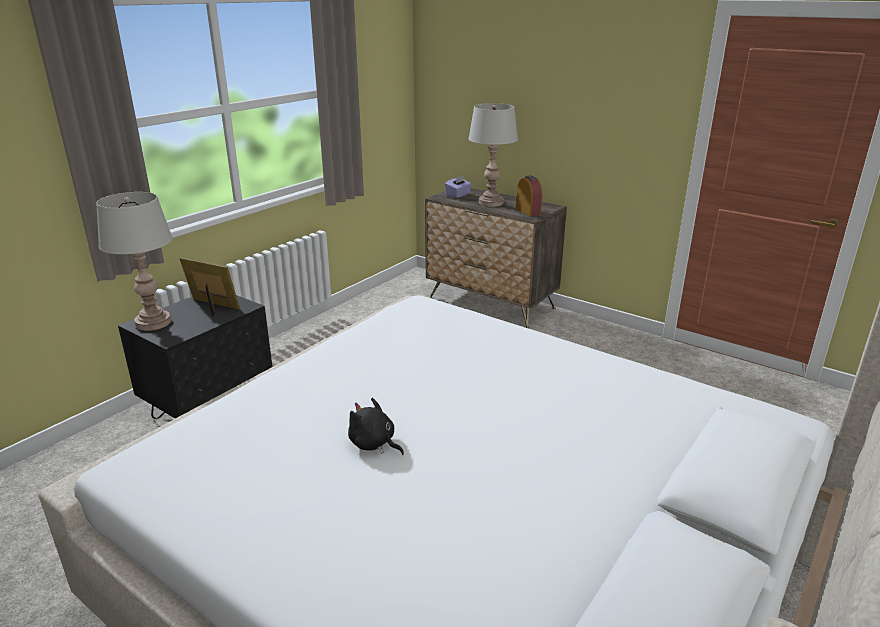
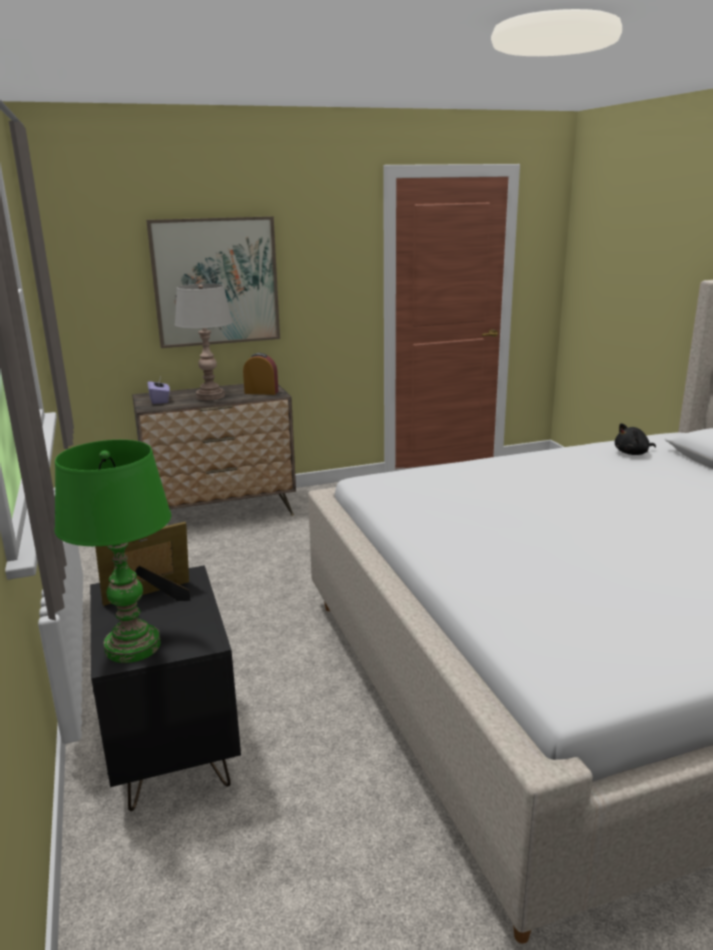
camera: 55 degrees left, 5 degrees down
grey table lamp [96,192,173,331] -> green table lamp [54,440,171,663]
black plush toy [348,398,404,455] -> black plush toy moved to [615,423,656,455]
none -> picture [146,216,280,348]

